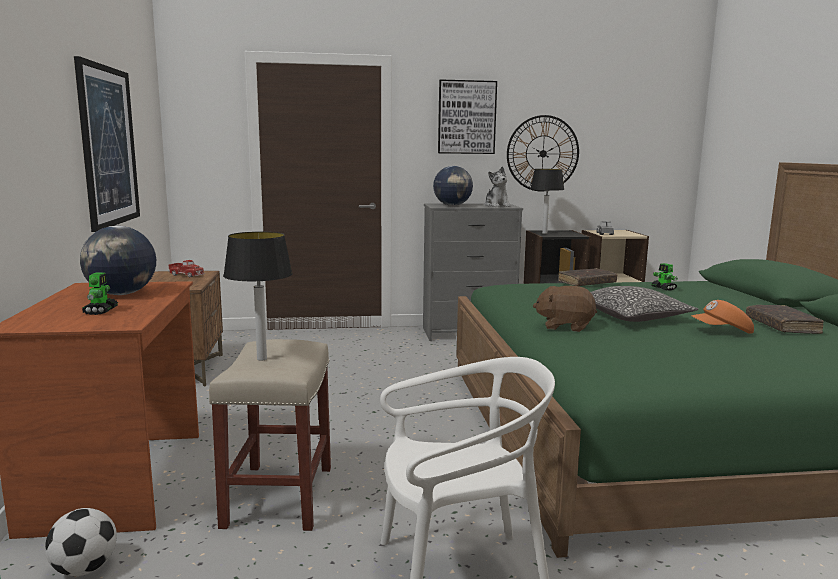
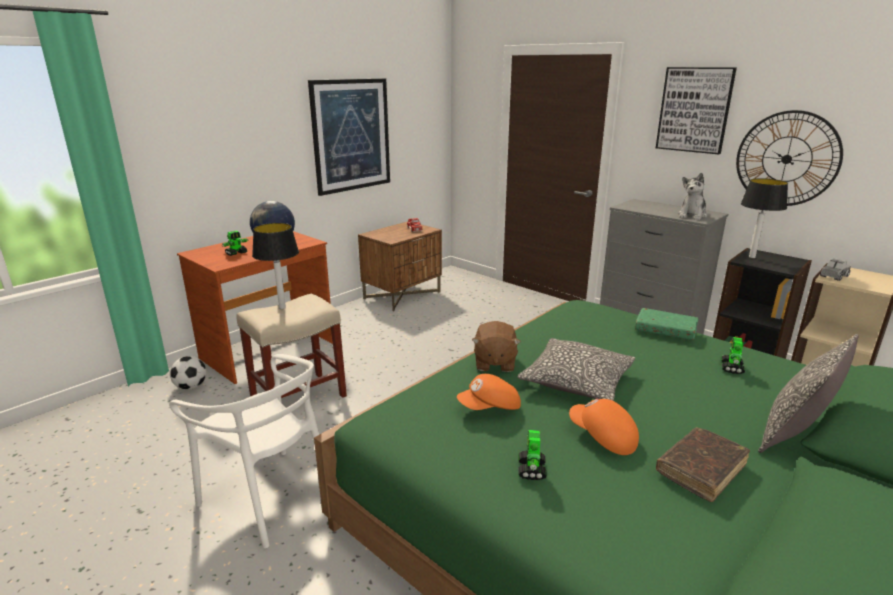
camera: 50 degrees right, 10 degrees up
globe [433,166,473,206] -> none
brown plush toy [533,286,597,332] -> brown plush toy turned 150 degrees counterclockwise [472,321,521,372]
brown book [559,268,617,286] -> green book [635,308,698,340]
none -> orange cap [457,374,521,410]
none -> toy robot [518,430,547,480]
none -> pillow [758,334,858,453]

